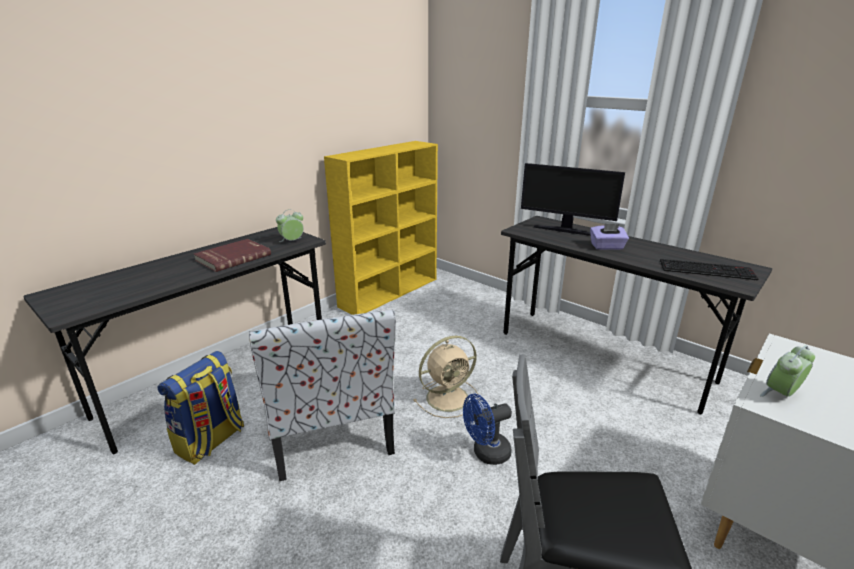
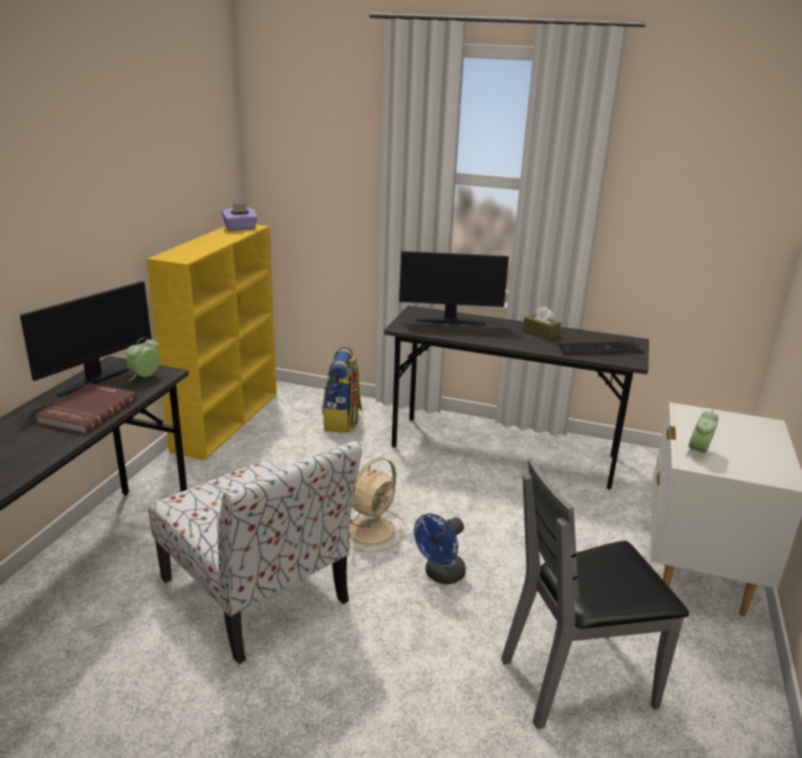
camera: 25 degrees left, 0 degrees up
backpack [158,351,244,465] -> backpack moved to [322,347,362,433]
purple tissue box [590,224,629,250] -> purple tissue box moved to [222,204,258,231]
none -> monitor [20,281,152,397]
none -> brown tissue box [523,306,561,340]

